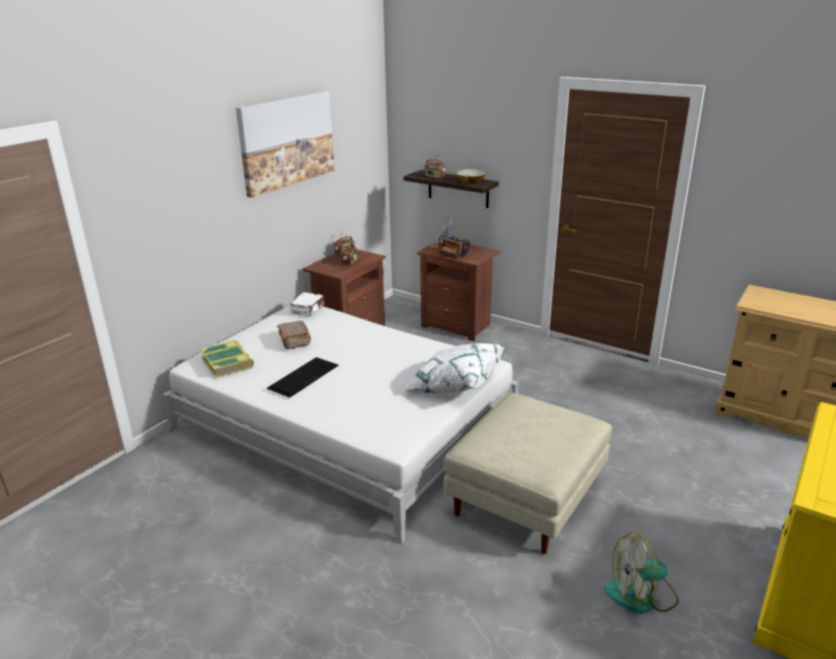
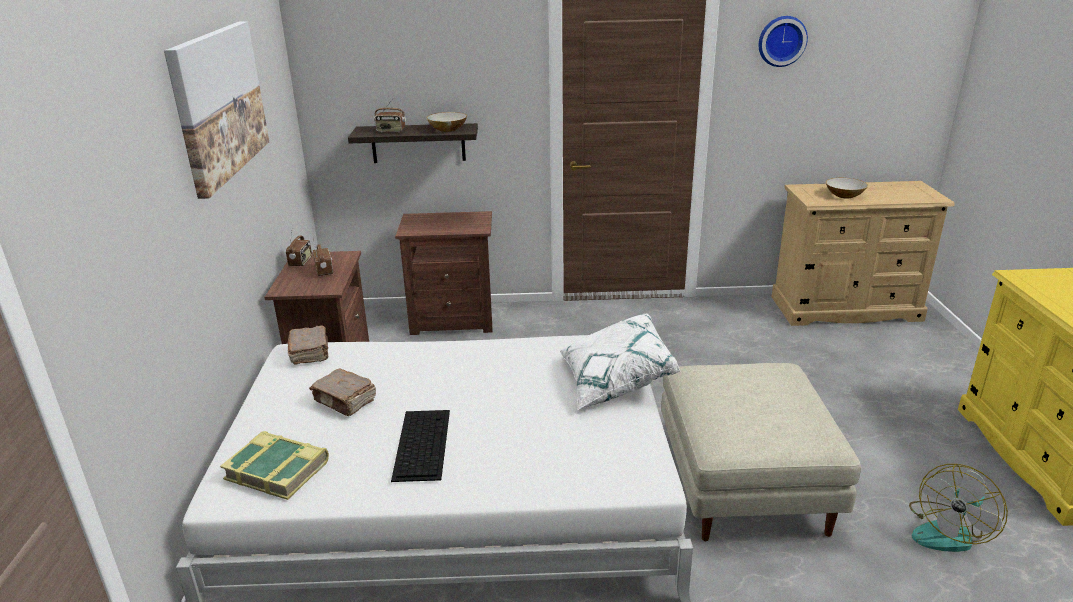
camera: 35 degrees left, 0 degrees up
white book [289,292,325,316] -> brown book [288,325,328,365]
radio [437,217,471,258] -> none
none -> wall clock [759,16,808,67]
none -> bowl [826,178,868,198]

